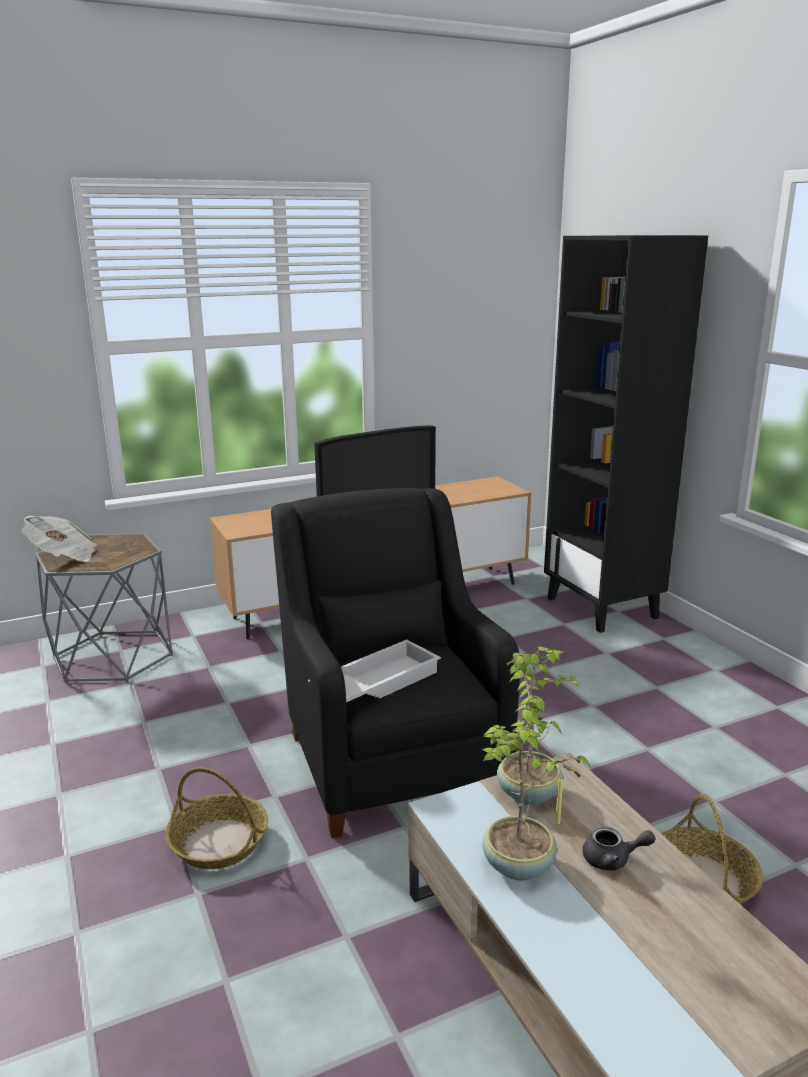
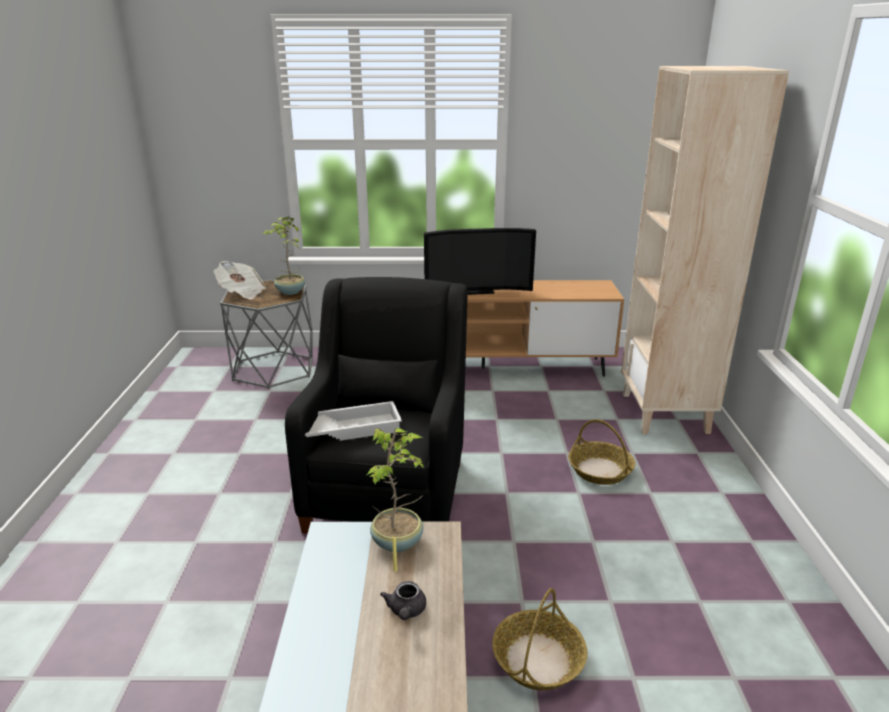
camera: 25 degrees right, 5 degrees up
basket [165,767,268,869] -> basket moved to [568,419,635,485]
potted plant [481,698,591,881] -> potted plant moved to [262,216,305,295]
black bookcase [544,235,708,633] -> beige bookcase [621,66,789,434]
grey teapot [583,826,656,871] -> grey teapot turned 60 degrees clockwise [380,581,426,620]

